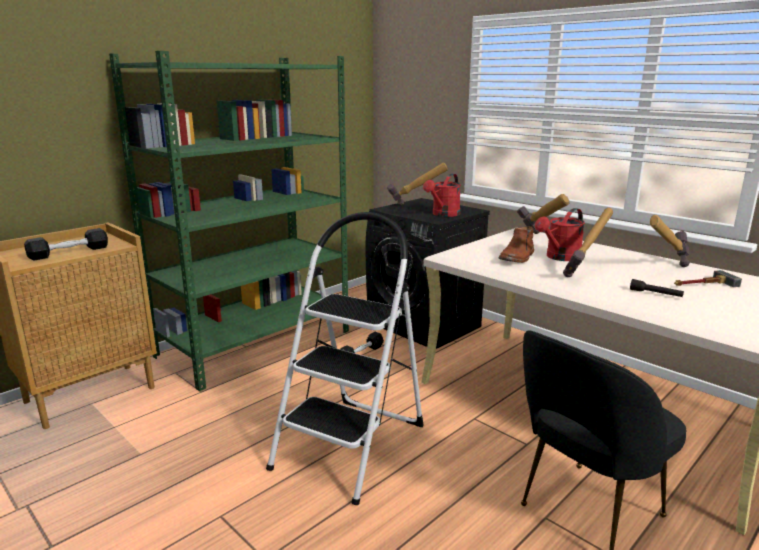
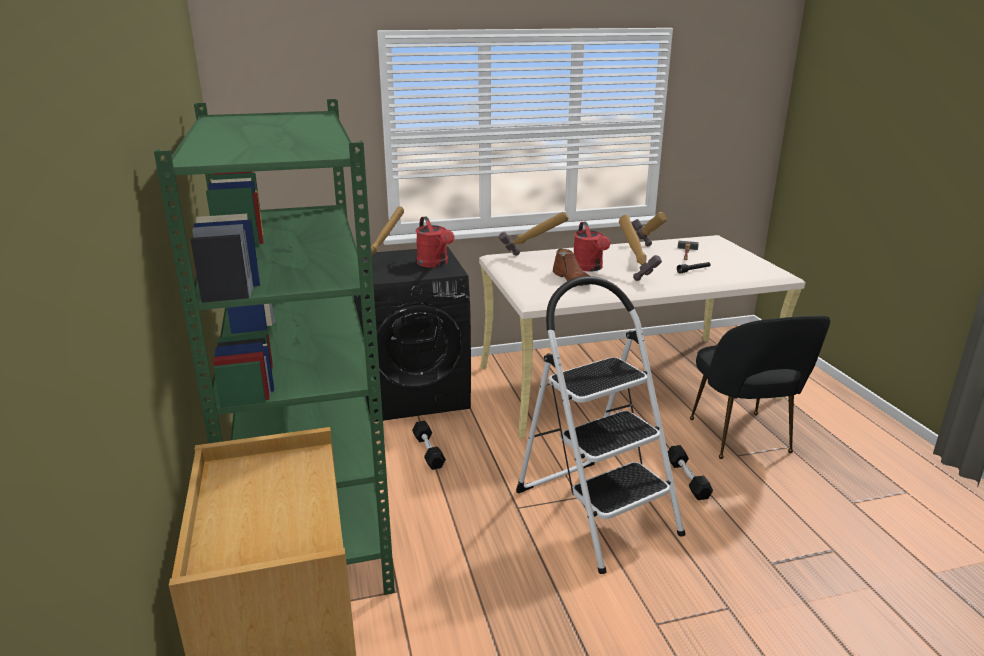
camera: 60 degrees left, 5 degrees up
black dumbbell [24,228,108,260] -> black dumbbell moved to [668,445,713,500]

